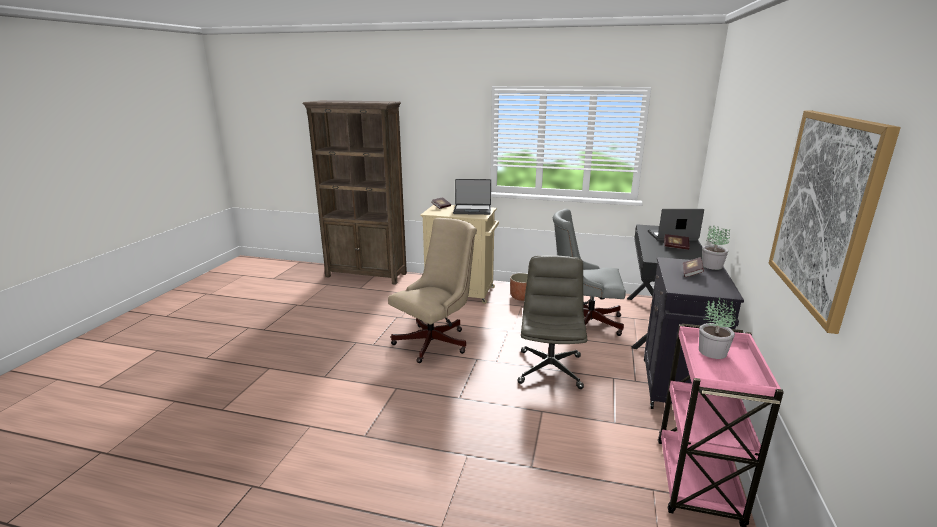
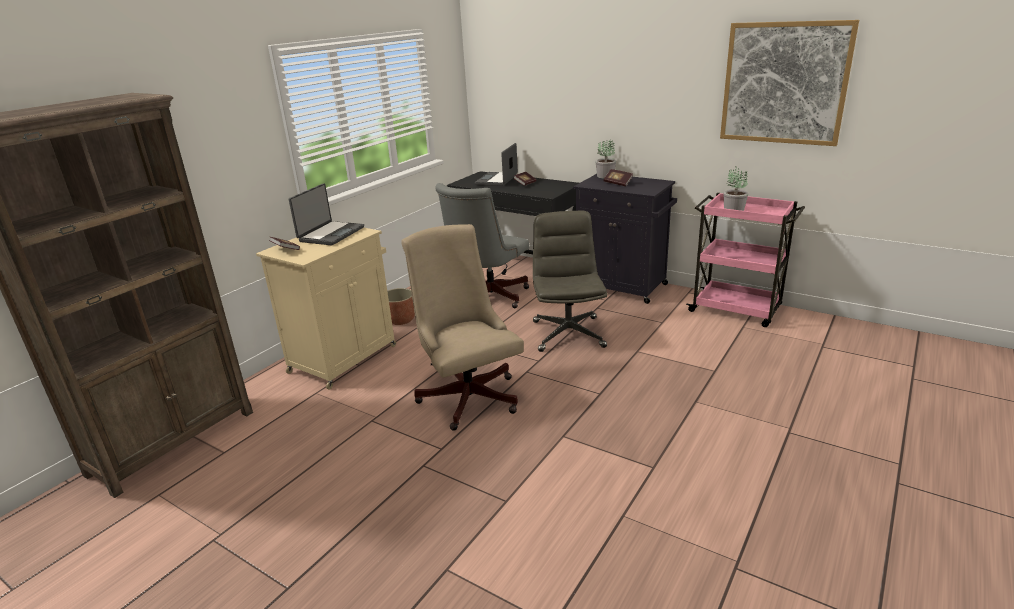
camera: 70 degrees left, 5 degrees up
grey office chair [518,255,587,389] -> grey office chair turned 60 degrees clockwise [533,211,607,352]

